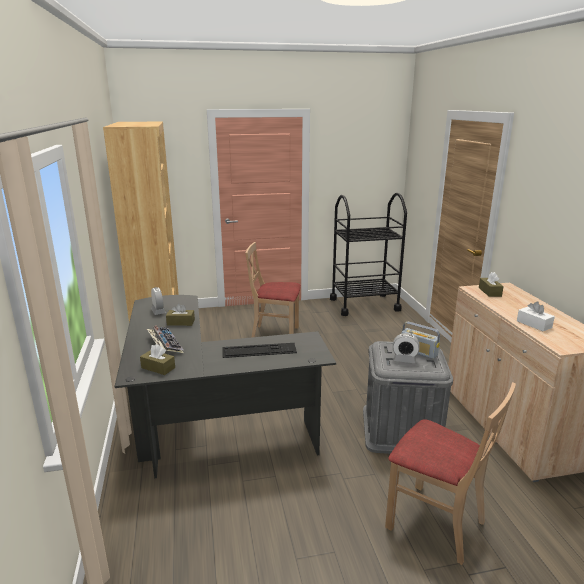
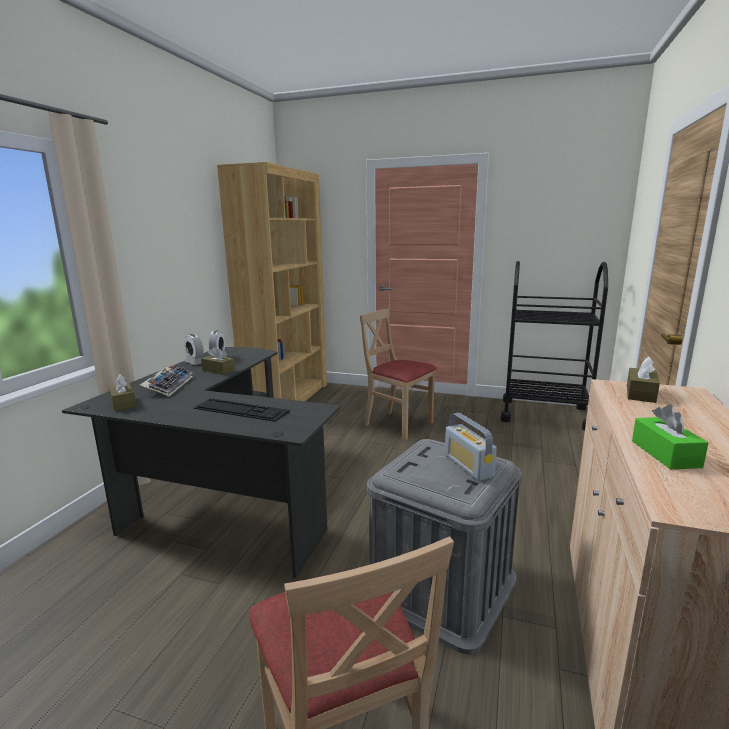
camera: 30 degrees right, 5 degrees down
alarm clock [393,333,420,363] -> alarm clock moved to [184,334,204,365]
white tissue box [517,302,555,331] -> green tissue box [632,404,708,469]

